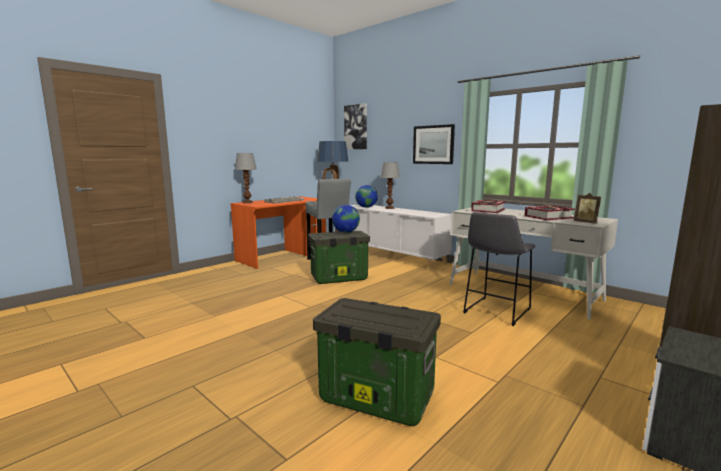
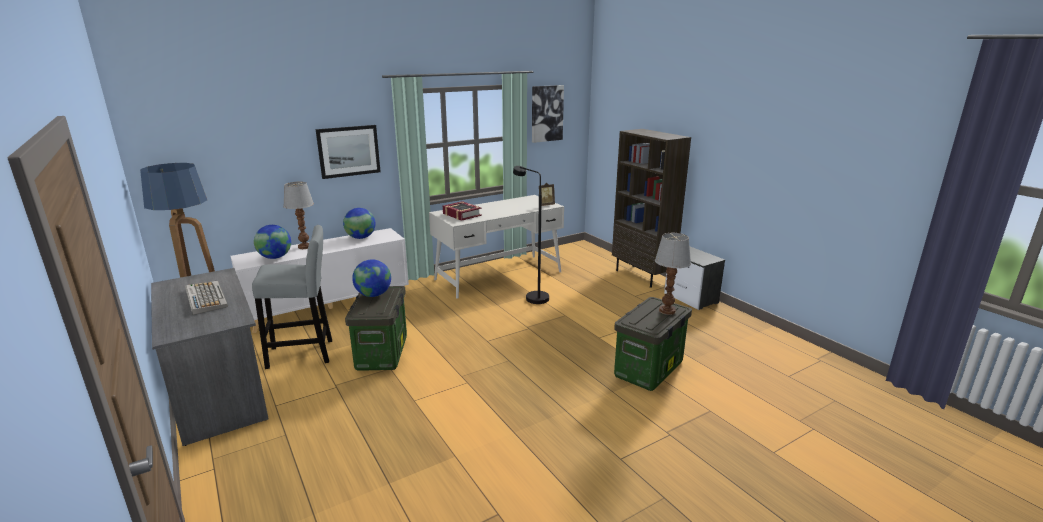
camera: 75 degrees left, 10 degrees up
orange desk [230,196,326,269] -> grey desk [151,268,269,446]
table lamp [235,153,257,203] -> table lamp moved to [655,233,691,315]
picture [344,103,367,149] -> picture moved to [532,85,564,143]
grey stool [463,212,536,326] -> black floor lamp [513,166,549,304]
book [525,205,575,220] -> none
none -> globe [343,208,376,239]

